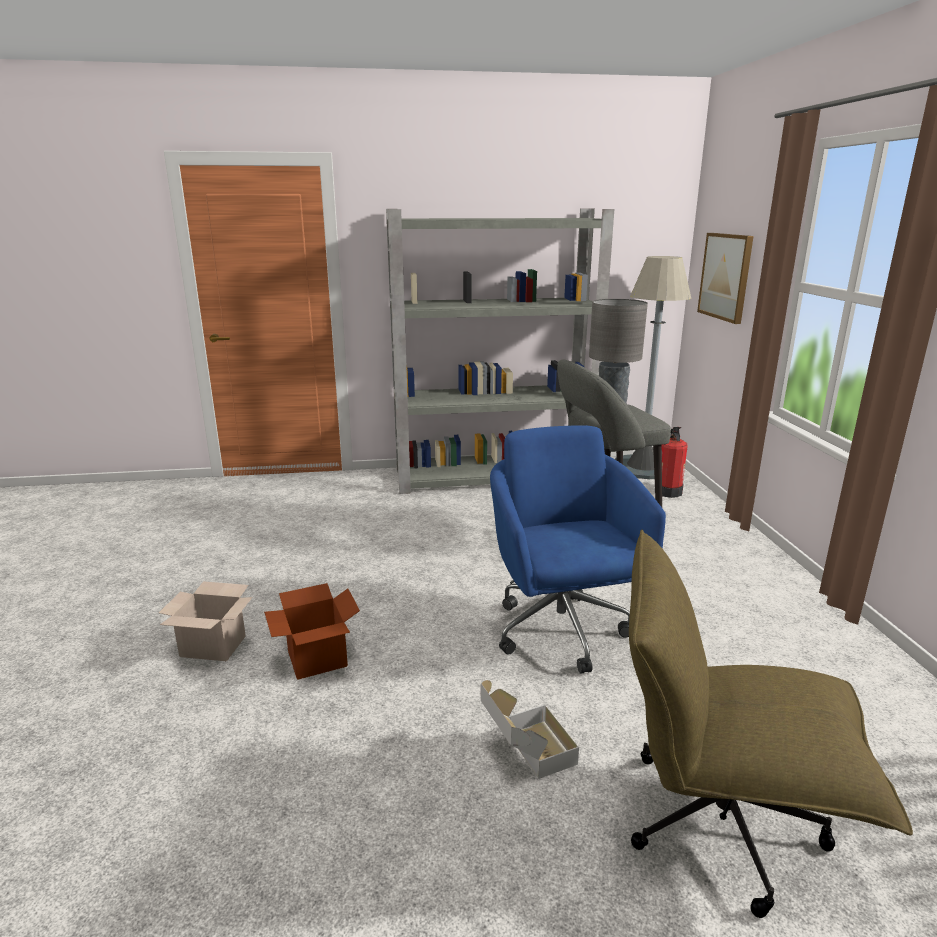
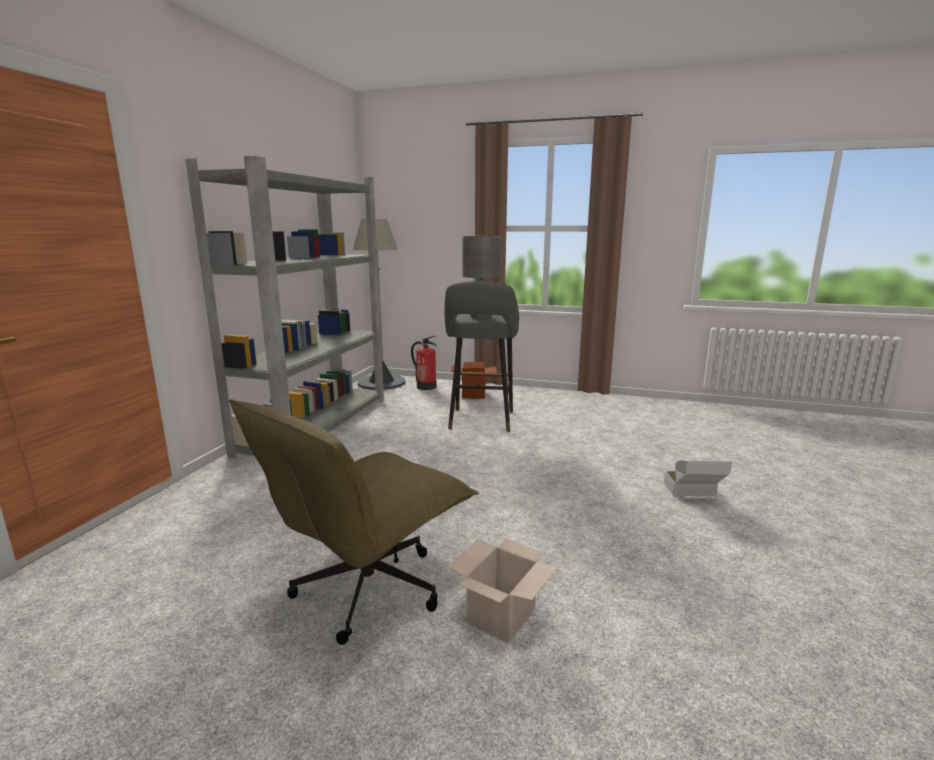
camera: 65 degrees left, 5 degrees down
cardboard box [264,583,360,680] -> cardboard box moved to [451,362,497,399]
blue office chair [490,425,666,674] -> none
beige office chair [629,530,913,918] -> beige office chair moved to [229,399,479,645]
picture [697,233,754,324] -> none

